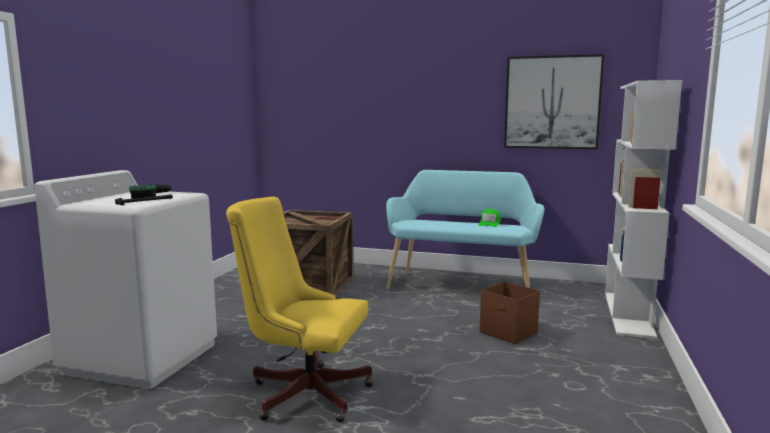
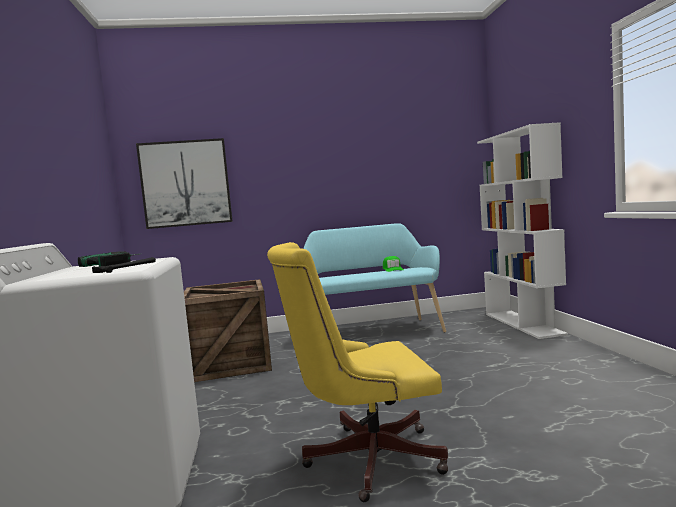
camera: 25 degrees left, 5 degrees down
brown storage box [480,281,540,344] -> none
picture [504,54,604,149] -> picture moved to [136,138,233,229]

